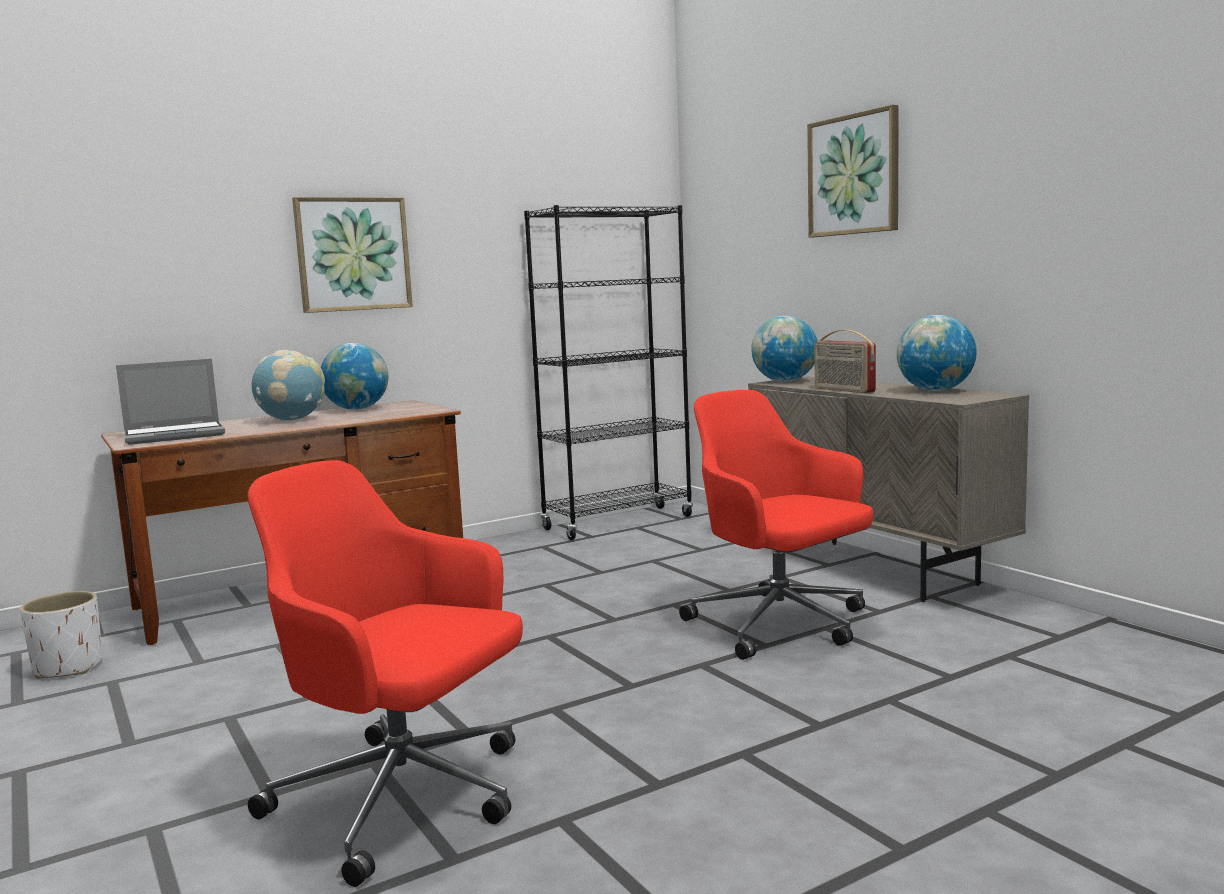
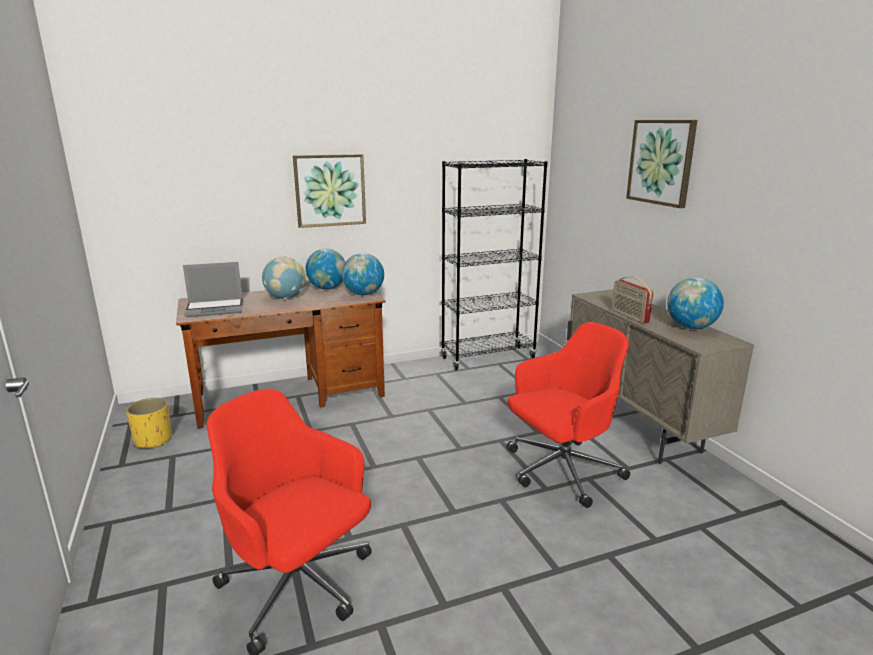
camera: 10 degrees right, 10 degrees up
white planter [20,591,103,679] -> yellow planter [126,398,172,448]
red office chair [679,390,873,660] -> red office chair turned 90 degrees clockwise [507,322,630,508]
globe [751,316,817,382] -> globe moved to [342,253,384,295]

